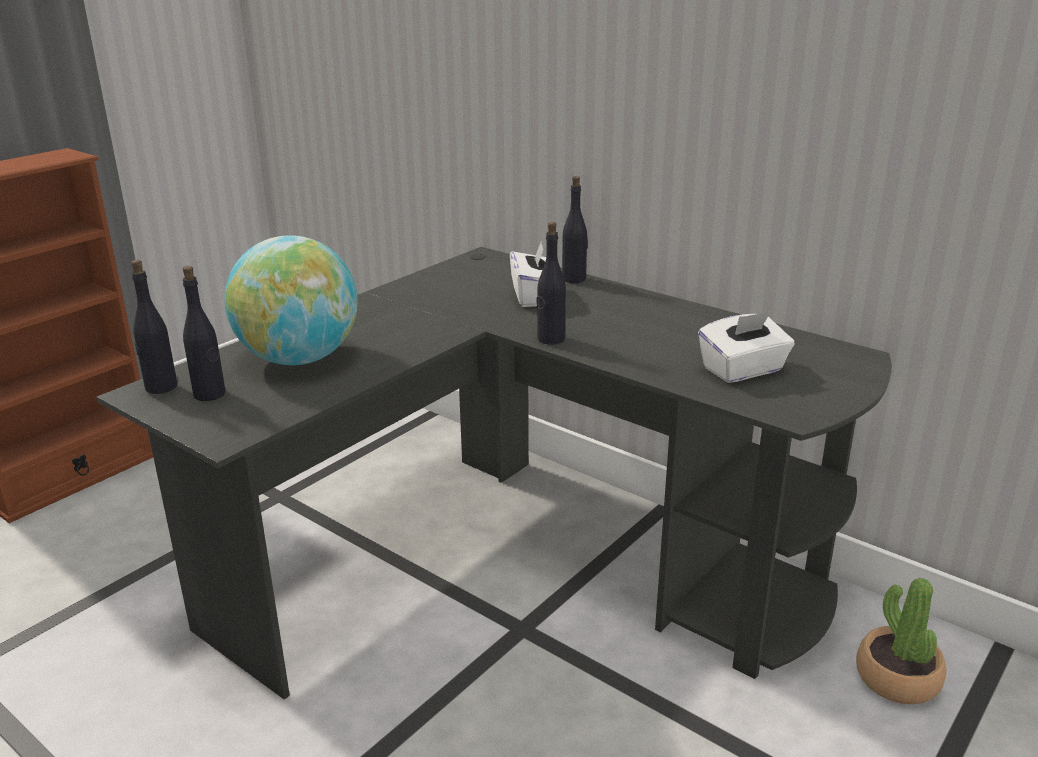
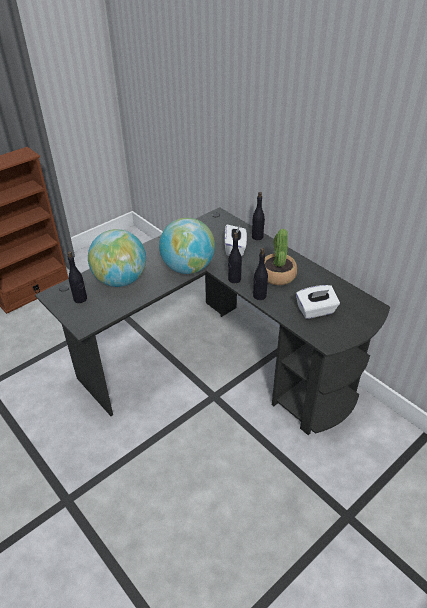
camera: 10 degrees right, 15 degrees up
black bottle [131,260,177,394] -> black bottle moved to [253,248,268,300]
potted plant [856,578,946,705] -> potted plant moved to [265,229,297,285]
none -> globe [159,218,215,274]

